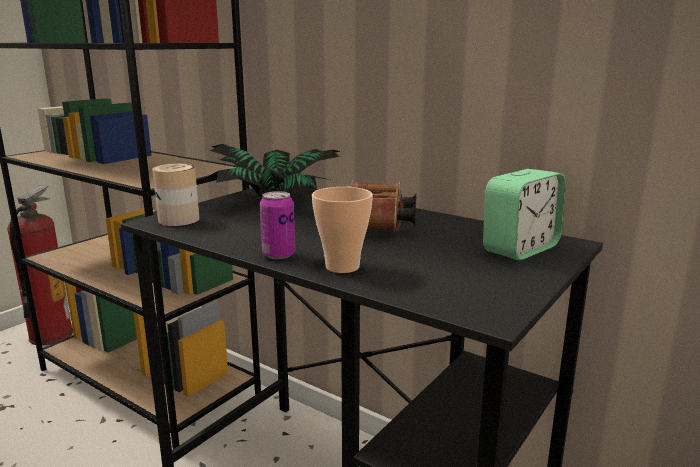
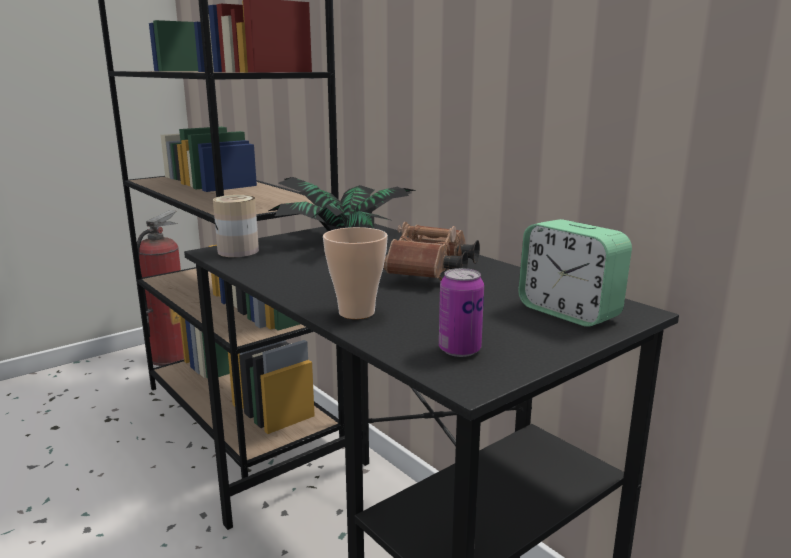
camera: 15 degrees right, 0 degrees up
can [260,191,295,259] -> can moved to [439,268,484,357]
alarm clock [483,169,566,260] -> alarm clock turned 75 degrees clockwise [518,219,632,327]

